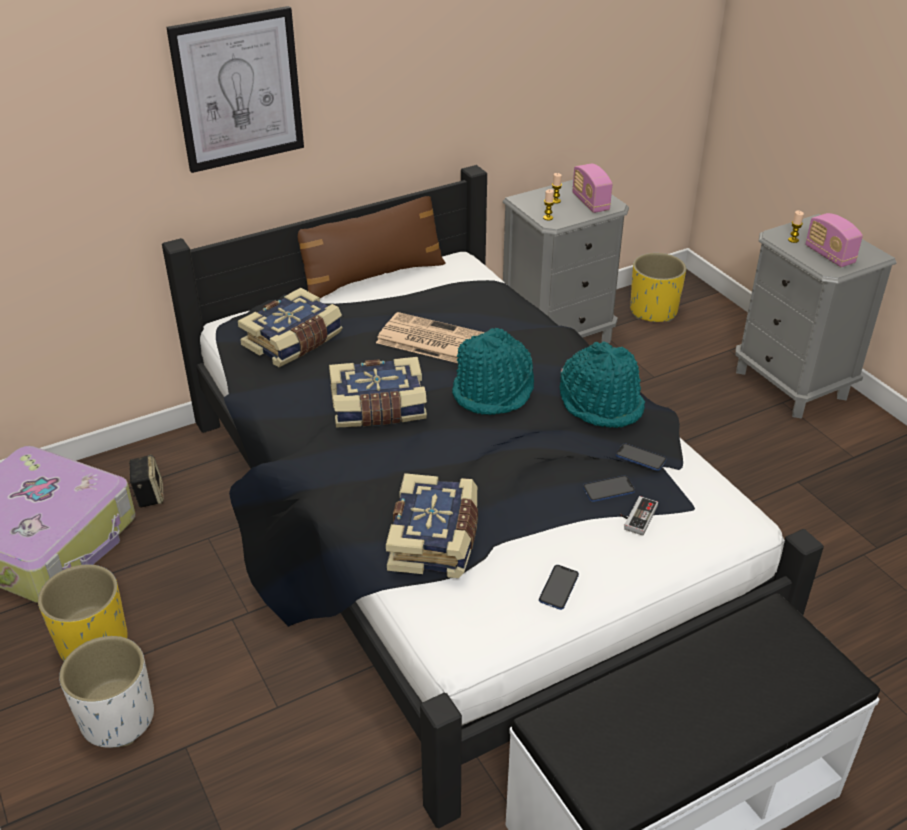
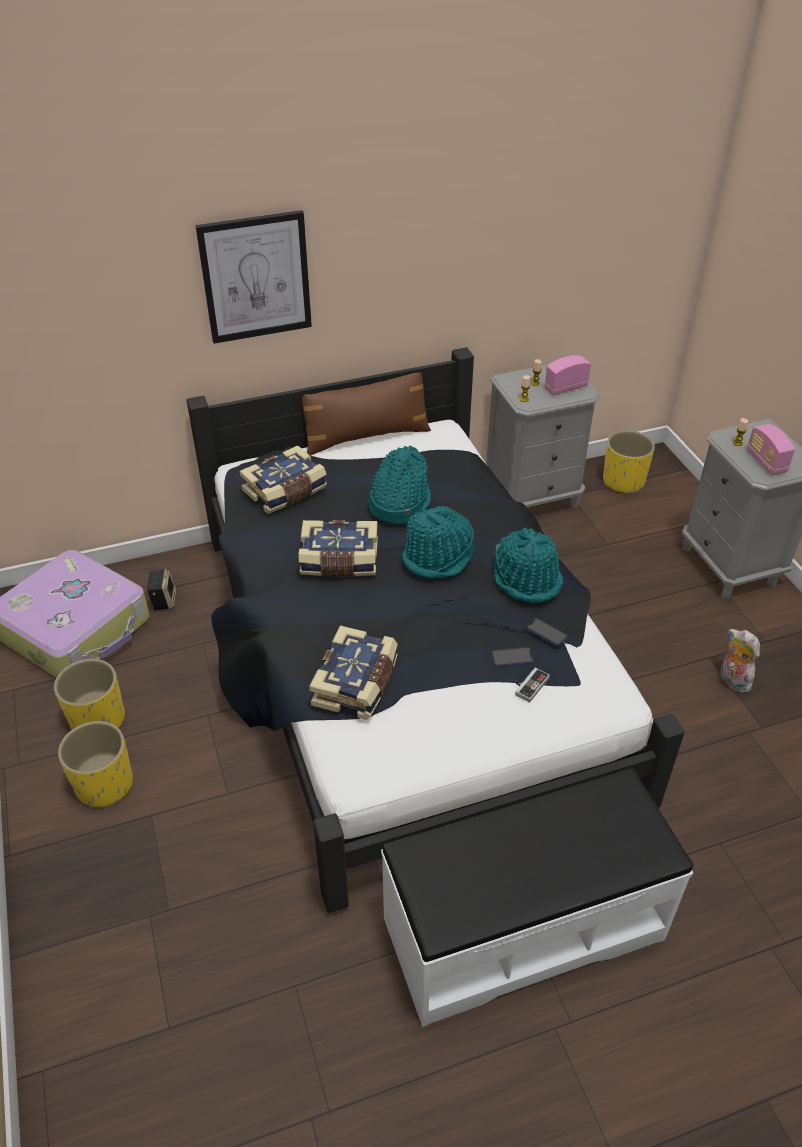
camera: 10 degrees right, 5 degrees up
white planter [59,636,154,748] -> yellow planter [58,721,133,808]
newspaper [376,312,485,363] -> turquoise hat [368,445,431,524]
phone [539,565,579,610] -> none
radio [572,164,612,213] -> radio turned 75 degrees clockwise [545,355,591,395]
none -> plush toy [721,629,760,693]

